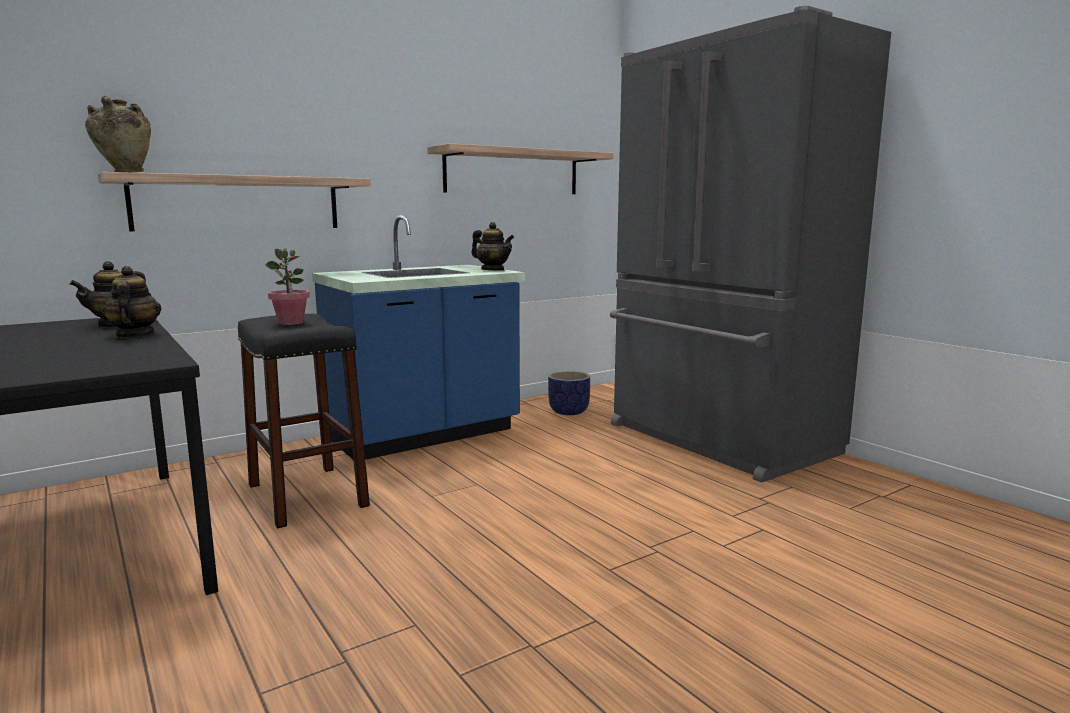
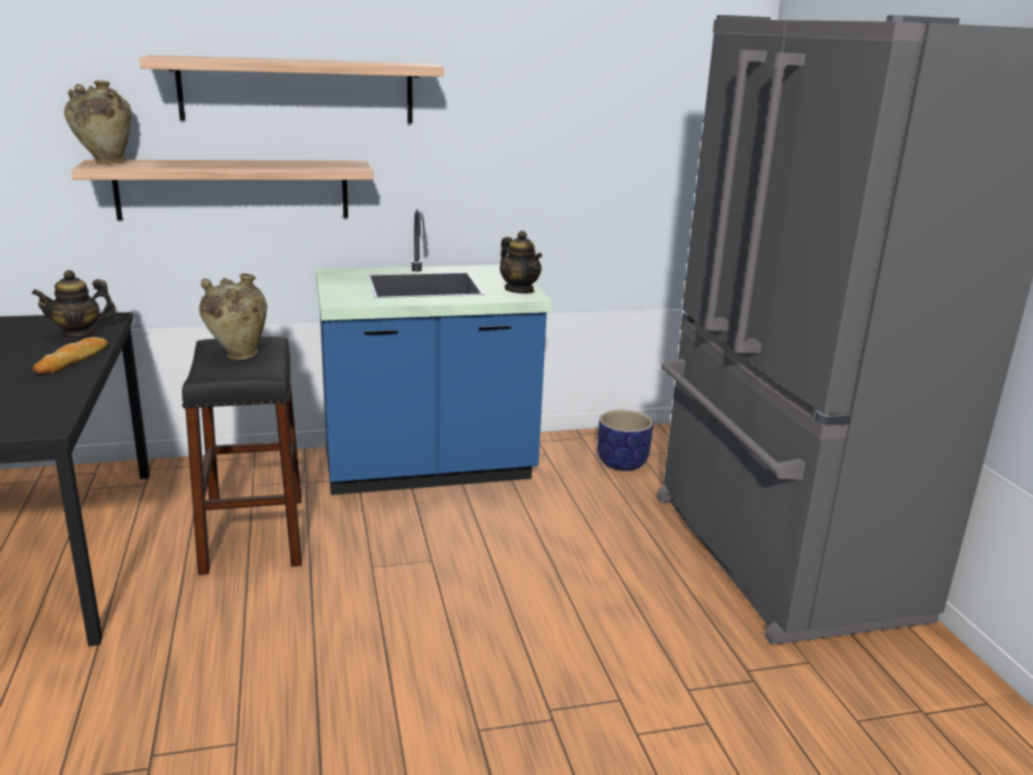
camera: 20 degrees right, 10 degrees up
teapot [102,266,162,338] -> bread [33,337,108,374]
potted plant [265,248,310,325] -> beige vase [199,273,268,360]
shelf [427,143,614,194] -> shelf moved to [139,55,444,124]

